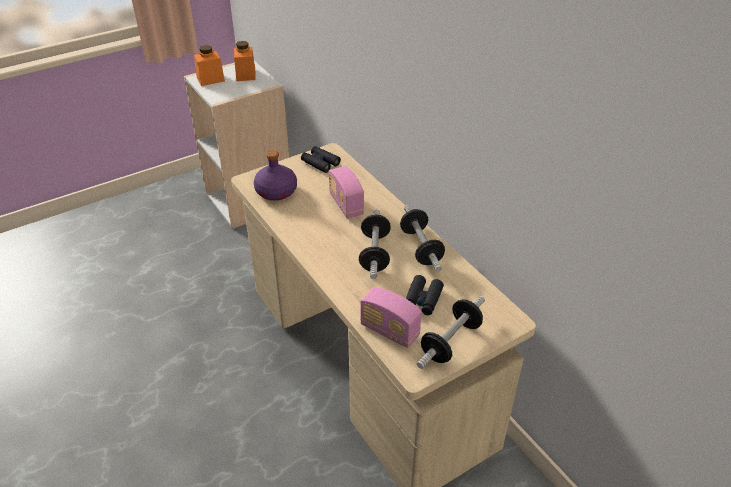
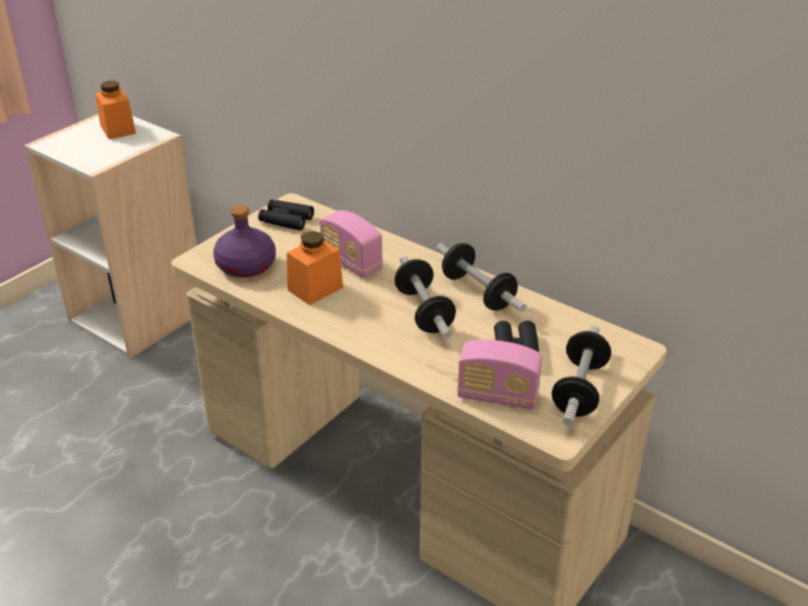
camera: 20 degrees left, 5 degrees down
orange jar [194,45,225,86] -> orange jar moved to [287,231,343,305]

